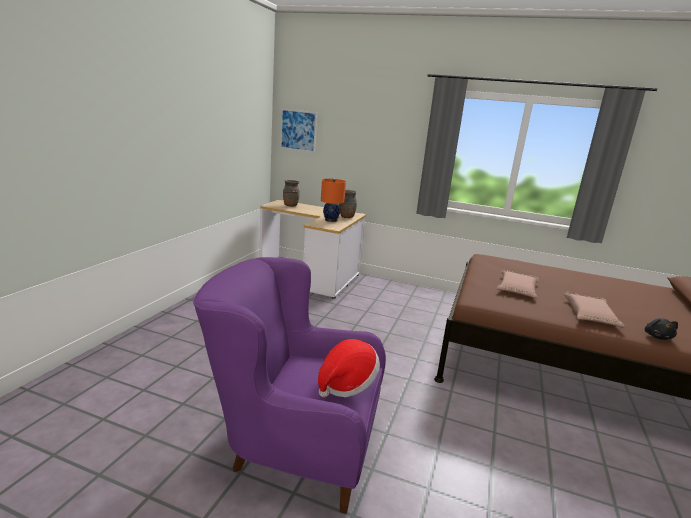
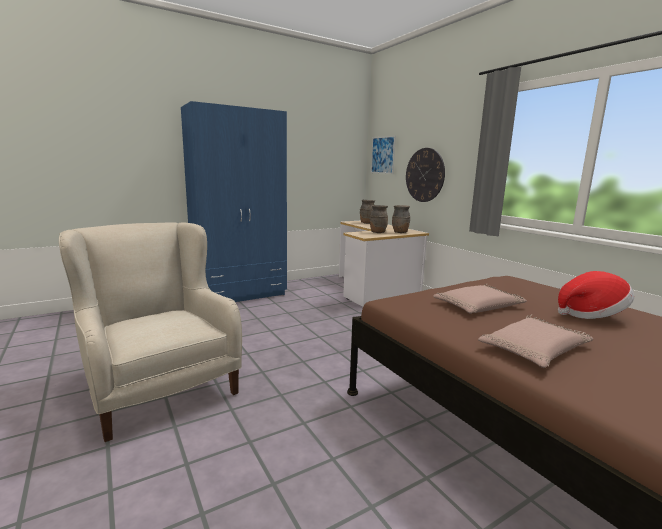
camera: 40 degrees right, 5 degrees down
purple armchair [193,257,386,514] -> beige armchair [59,222,242,442]
hat [318,339,380,397] -> hat moved to [558,271,634,319]
orange table lamp [321,179,346,222] -> brown vase [370,205,388,233]
black plush toy [645,318,678,340] -> none
none -> blue wardrobe [181,101,287,302]
none -> wall clock [406,148,445,202]

